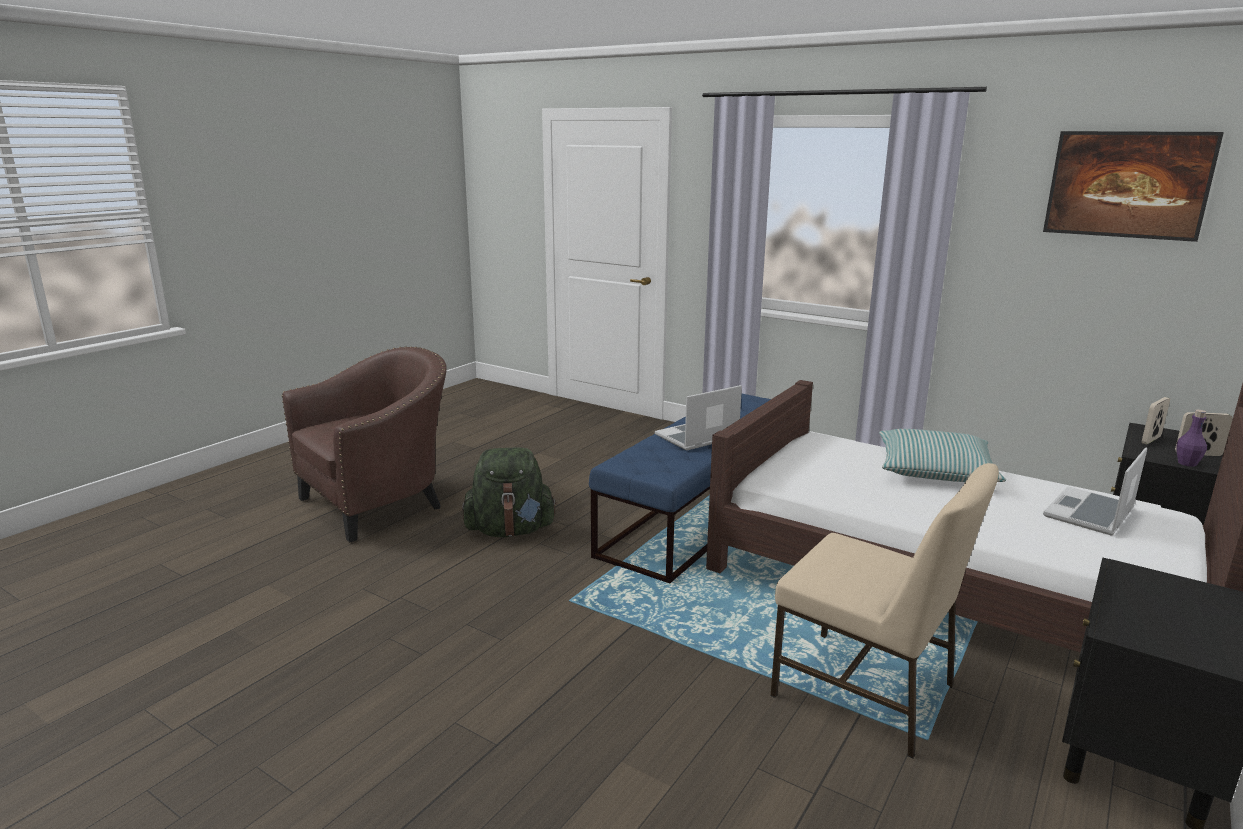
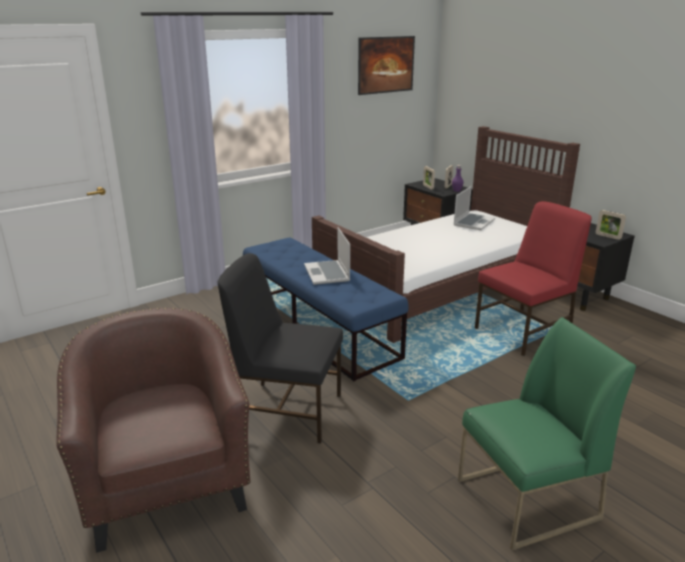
camera: 70 degrees left, 5 degrees up
green backpack [462,447,557,537] -> black chair [218,253,343,444]
beige chair [770,463,999,758] -> red chair [475,201,592,356]
pillow [879,429,1006,482] -> none
laptop [1043,447,1147,536] -> laptop turned 120 degrees counterclockwise [453,186,495,230]
none -> green chair [458,317,636,551]
none -> picture frame [596,210,626,240]

